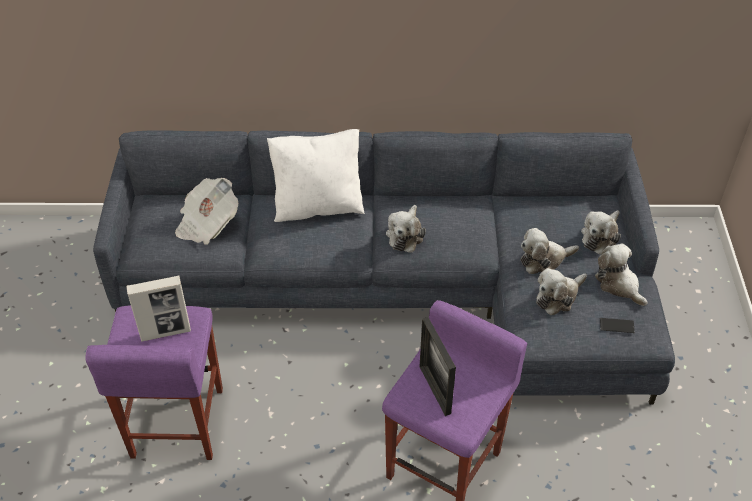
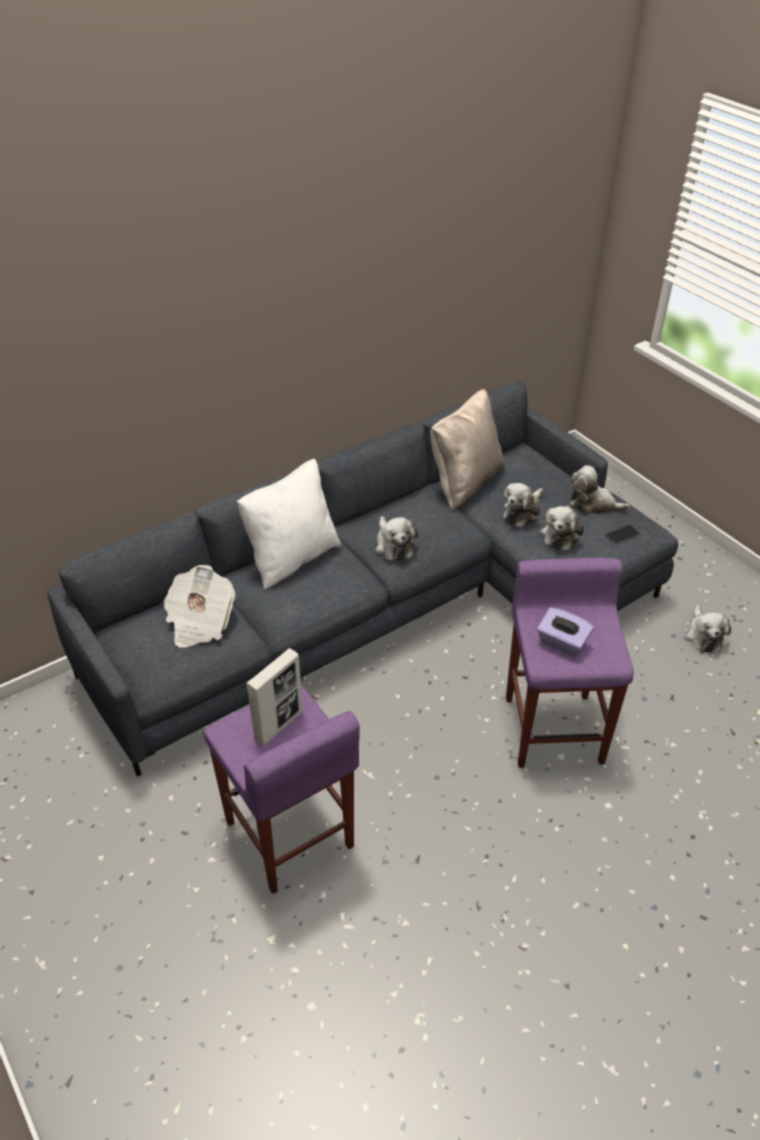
camera: 35 degrees left, 5 degrees down
picture frame [419,317,456,416] -> purple tissue box [537,608,594,656]
plush toy [581,210,621,255] -> plush toy moved to [685,605,731,652]
none -> beige pillow [430,389,506,511]

